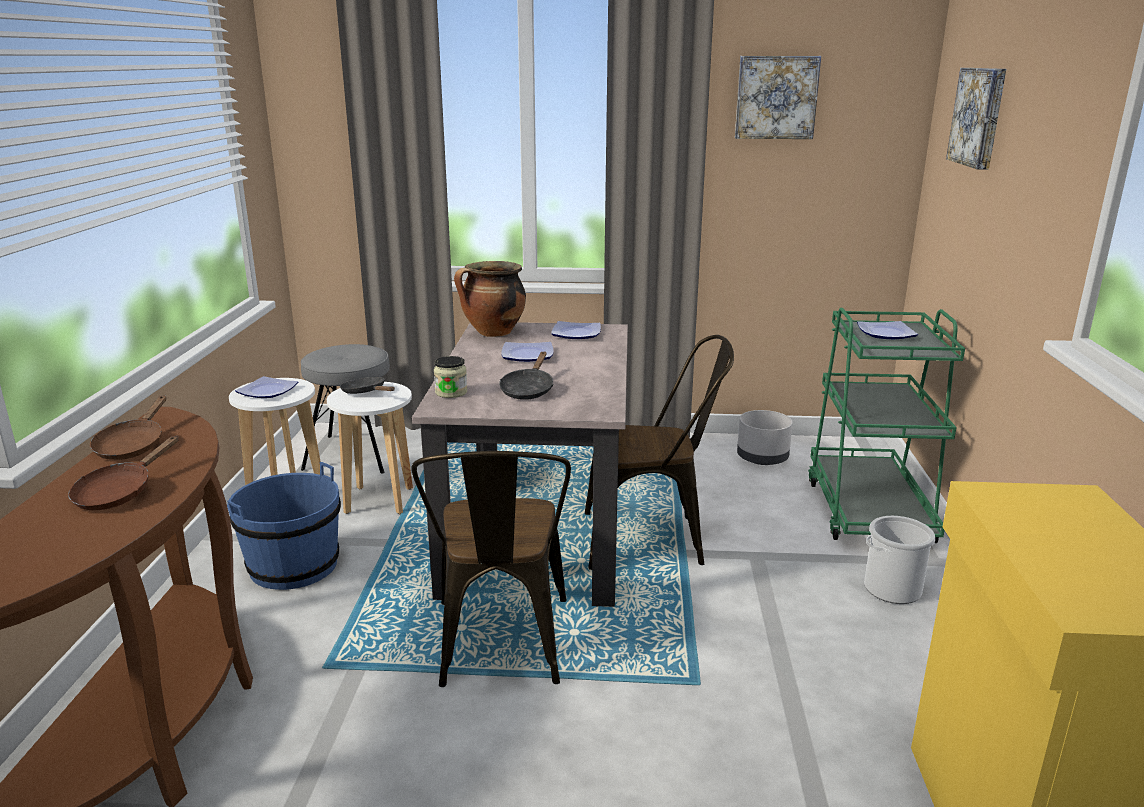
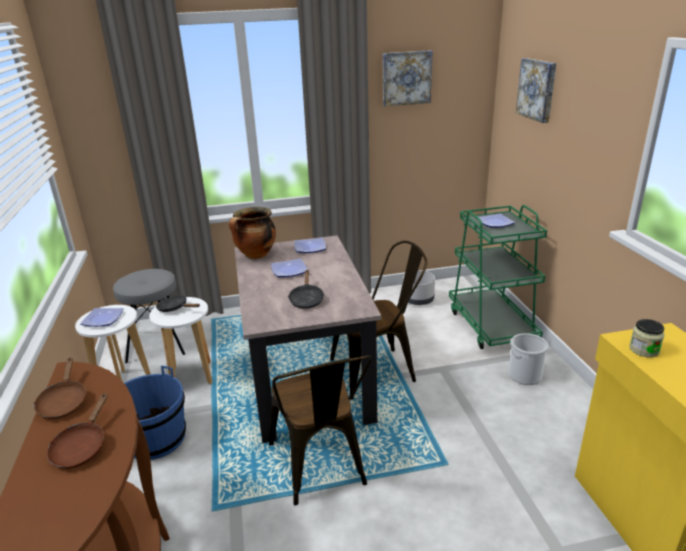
camera: 15 degrees left, 5 degrees up
jar [434,356,467,398] -> jar moved to [629,319,665,357]

